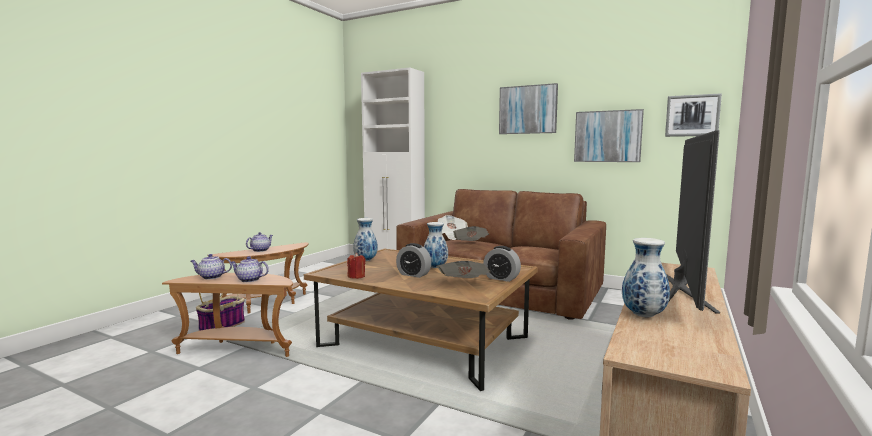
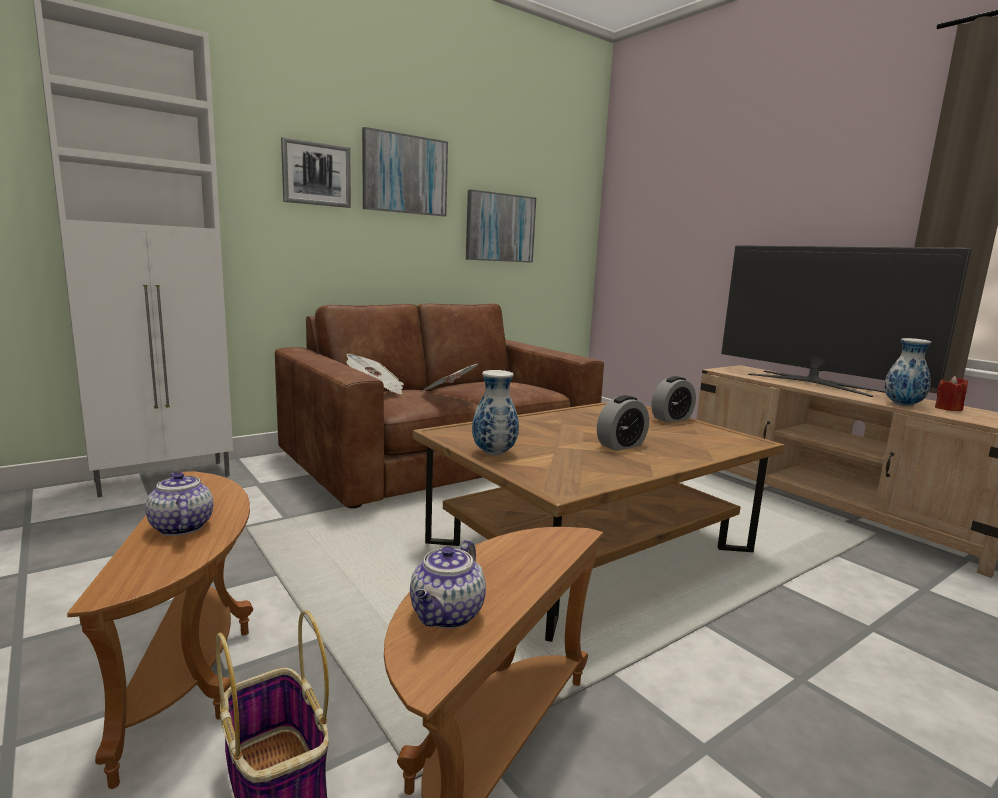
camera: 65 degrees left, 5 degrees up
teapot [230,256,269,282] -> none
red candle [347,253,366,279] -> red candle moved to [935,376,968,411]
vase [424,222,448,268] -> none
newspaper [436,261,491,278] -> none
picture [665,93,722,137] -> picture moved to [281,137,351,208]

